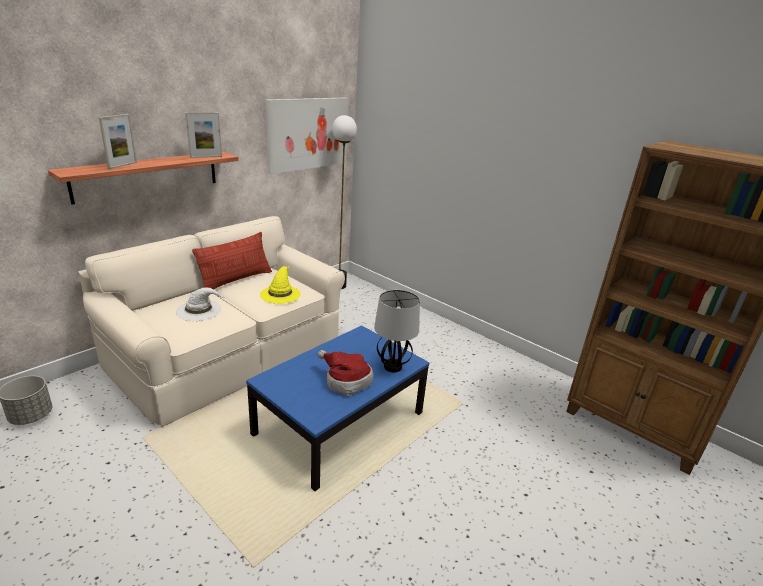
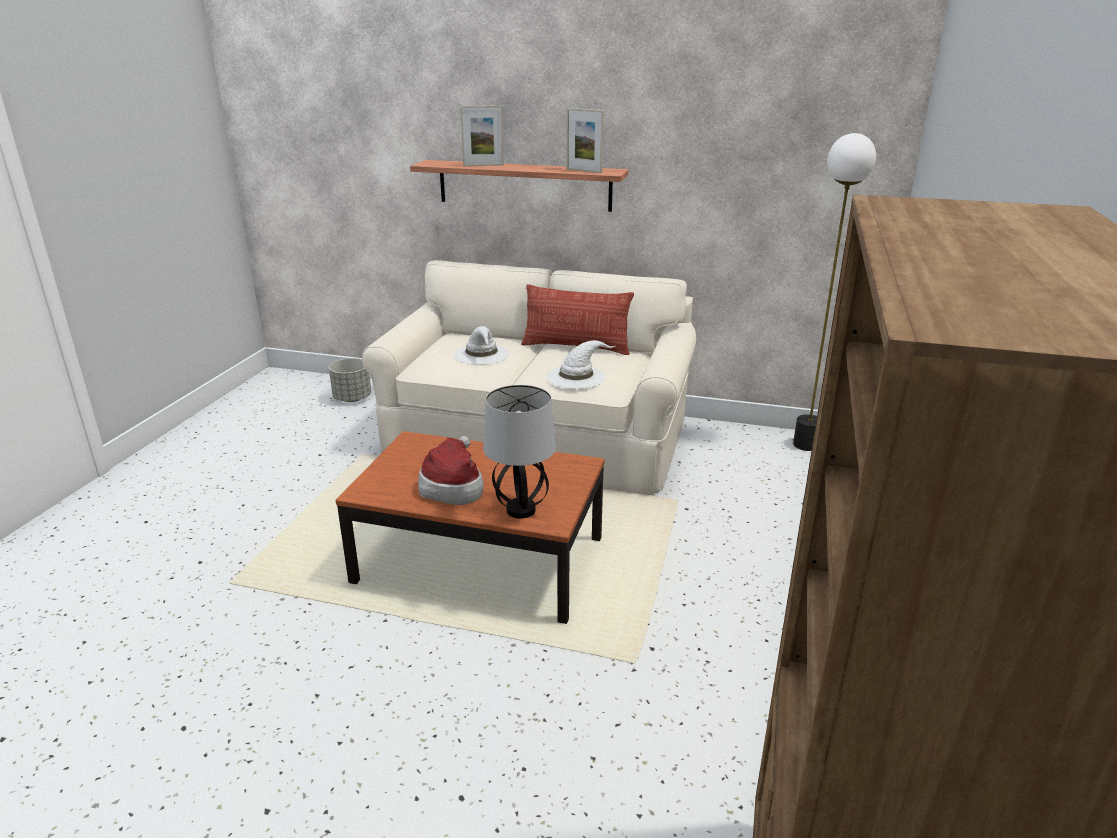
camera: 65 degrees right, 0 degrees up
blue coffee table [246,325,429,491] -> brown coffee table [335,431,605,624]
yellow hat [260,266,300,304] -> white hat [547,340,615,389]
picture [266,98,349,174] -> none

